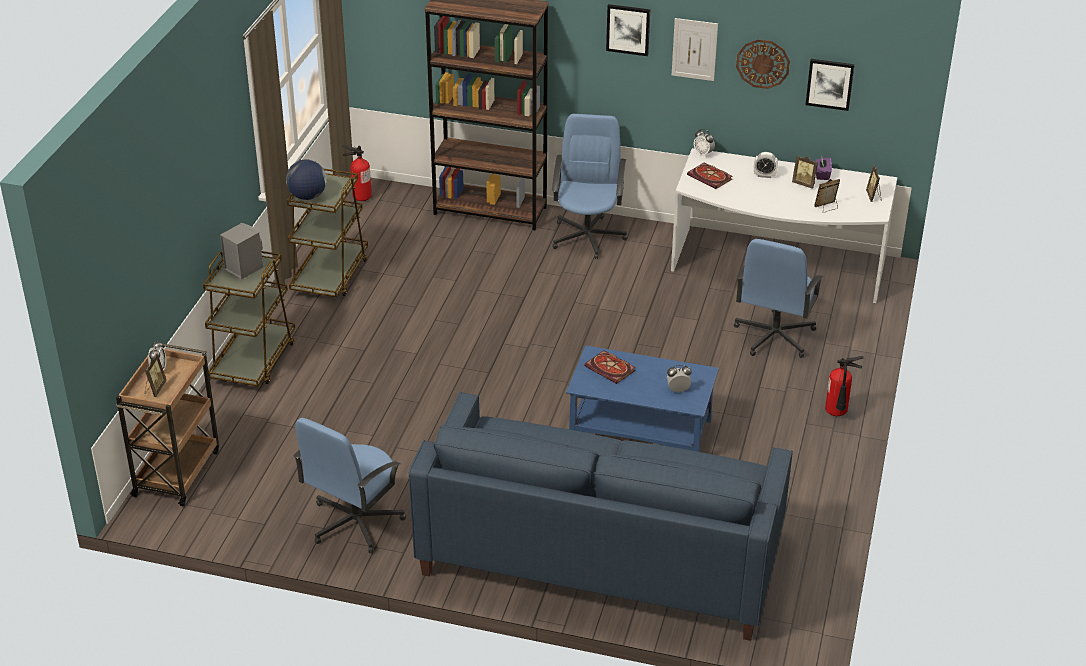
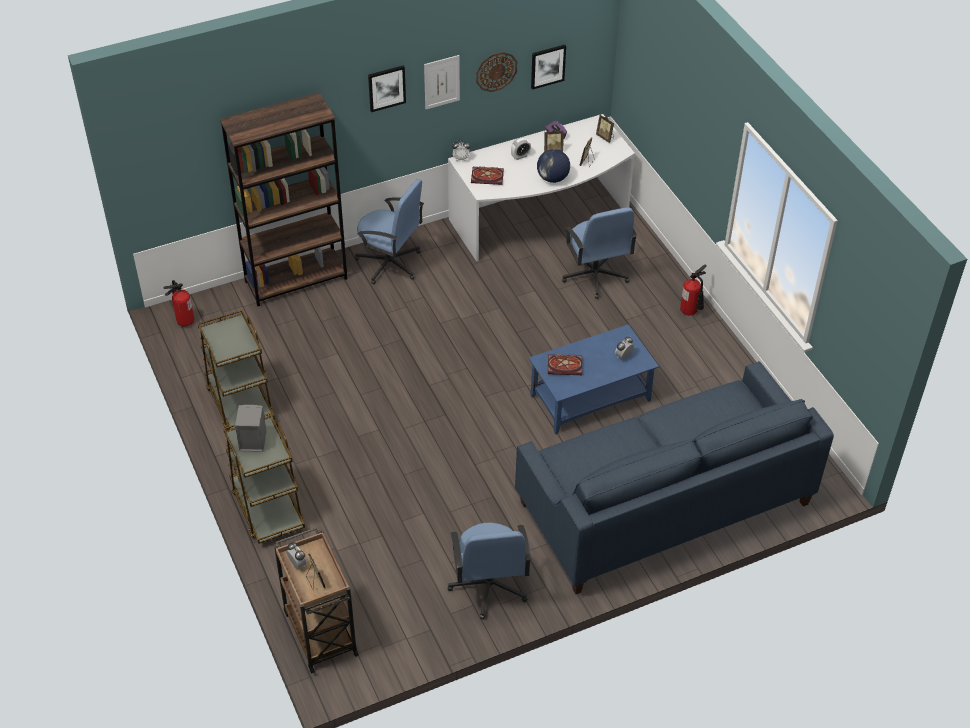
camera: 40 degrees left, 10 degrees up
globe [286,159,327,200] -> globe moved to [537,149,570,183]
blue office chair [552,114,628,259] -> blue office chair turned 150 degrees clockwise [355,179,424,284]

